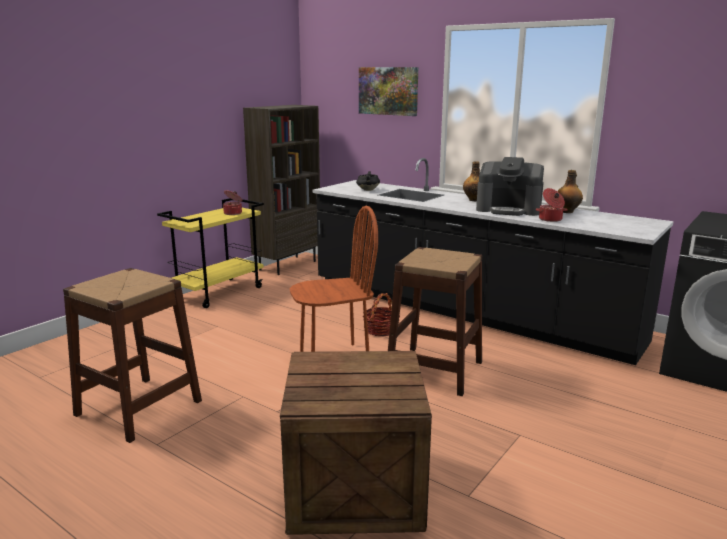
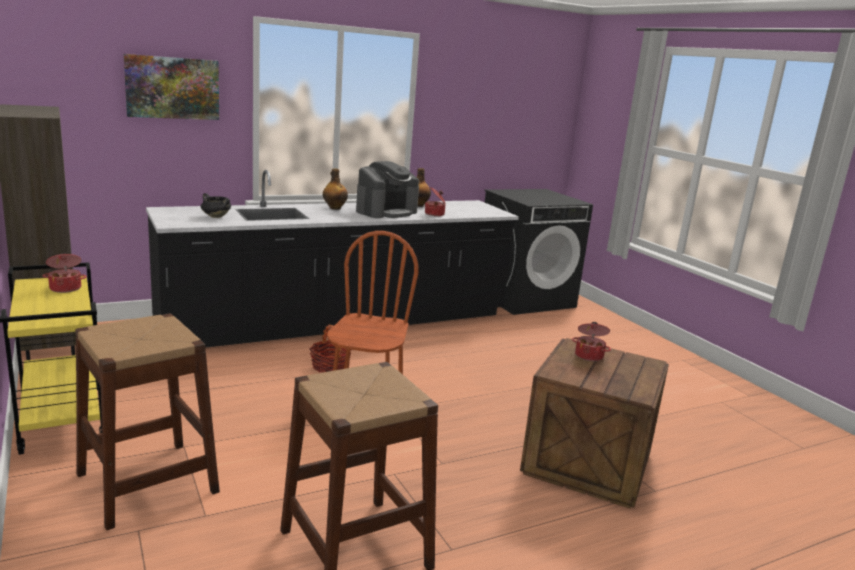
camera: 65 degrees left, 0 degrees up
brown stool [388,247,482,396] -> brown stool moved to [75,313,220,530]
none -> cooking pot [572,322,611,361]

